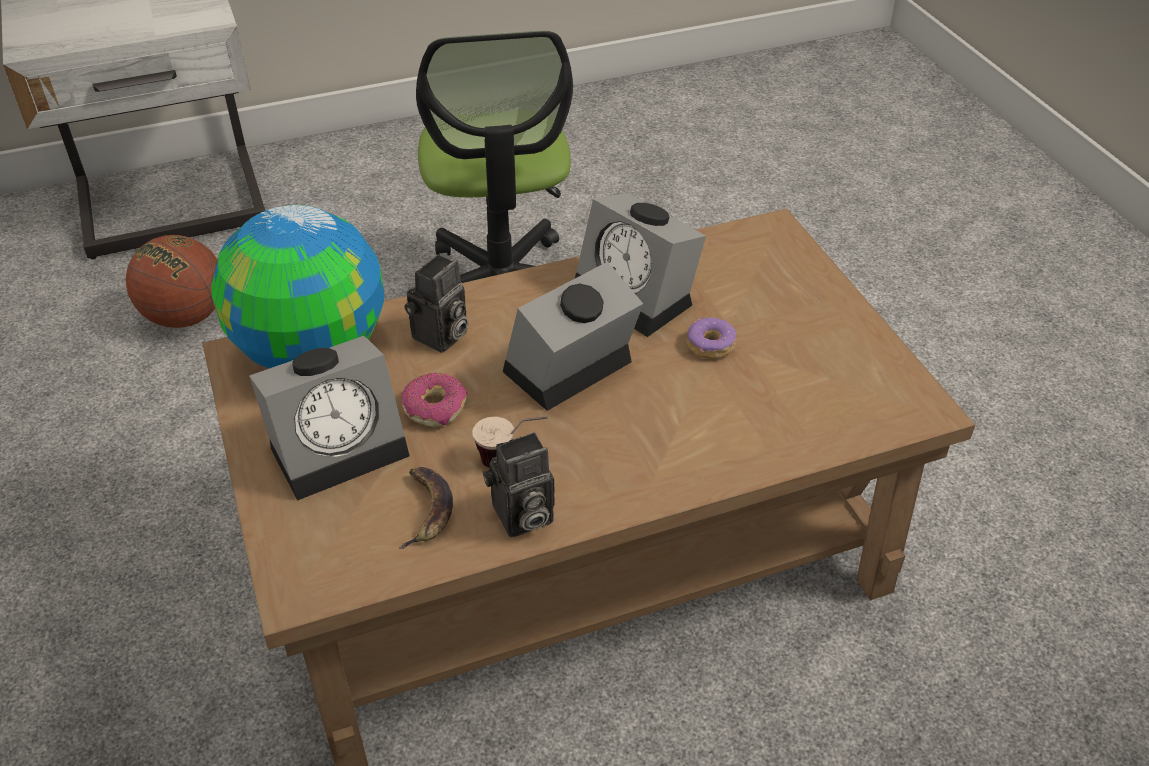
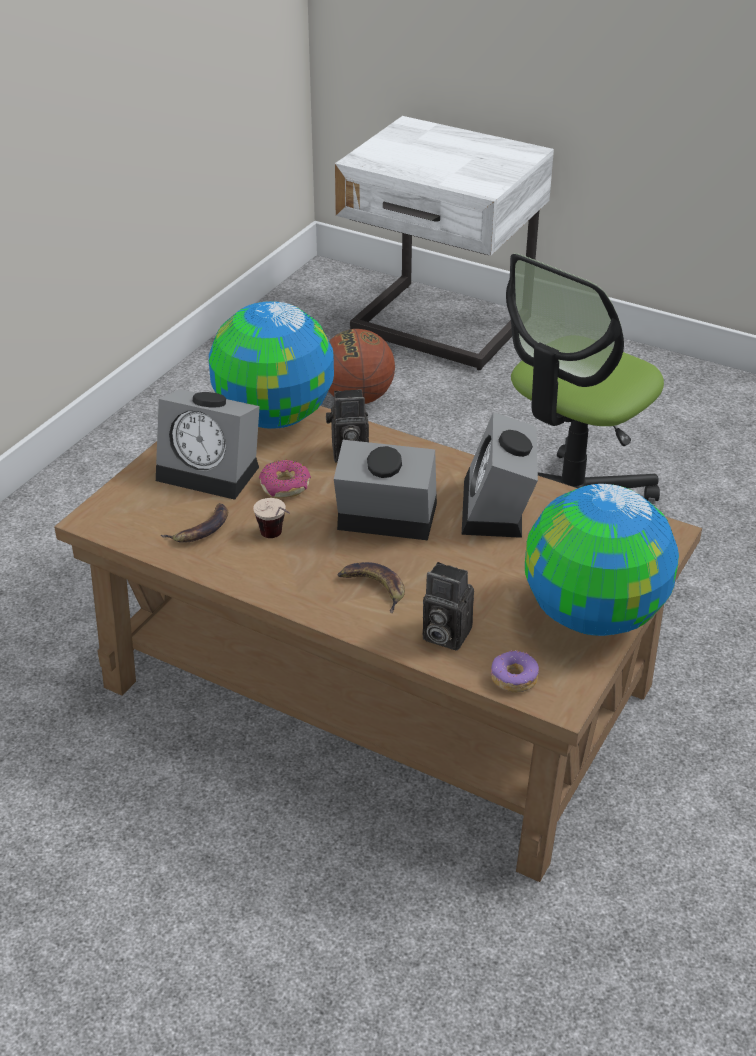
camera: 50 degrees right, 5 degrees down
camera [483,432,555,537] -> camera moved to [423,562,474,651]
donut [687,317,736,359] -> donut moved to [491,650,539,693]
none -> banana [338,562,405,613]
none -> globe [525,484,679,636]

